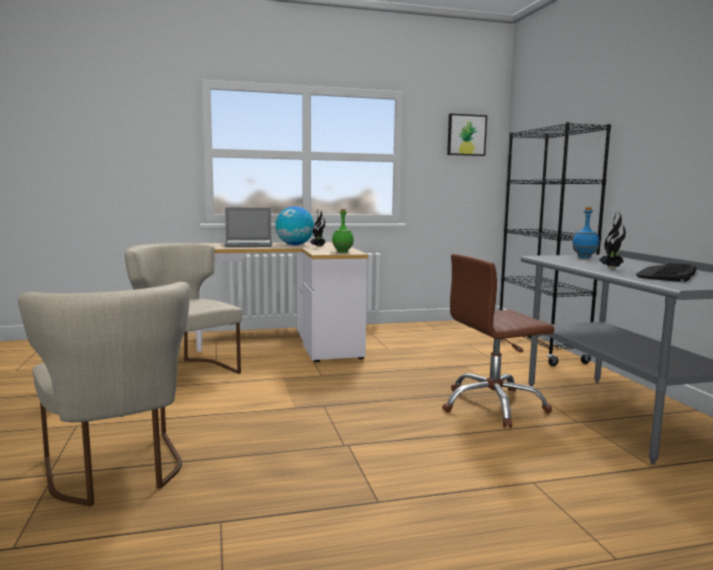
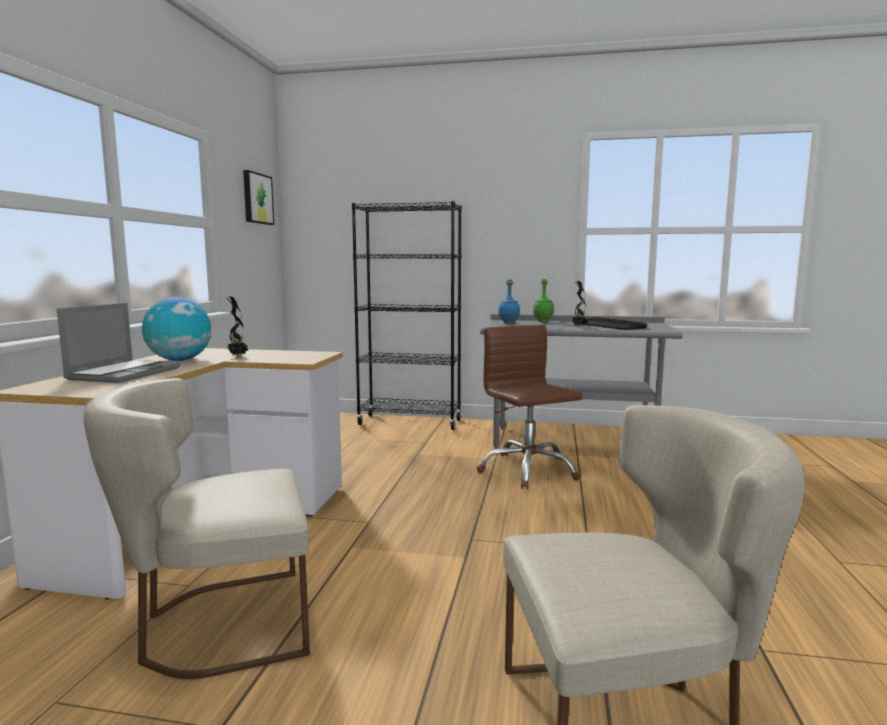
camera: 65 degrees left, 0 degrees up
green bottle [332,209,354,253] -> green bottle moved to [533,279,554,322]
brown office chair [442,254,554,428] -> brown office chair turned 150 degrees clockwise [476,325,582,489]

